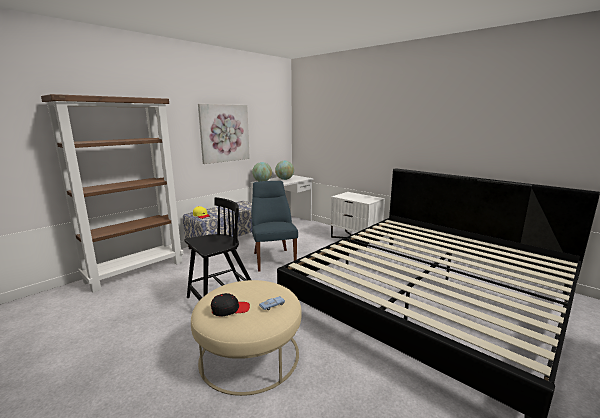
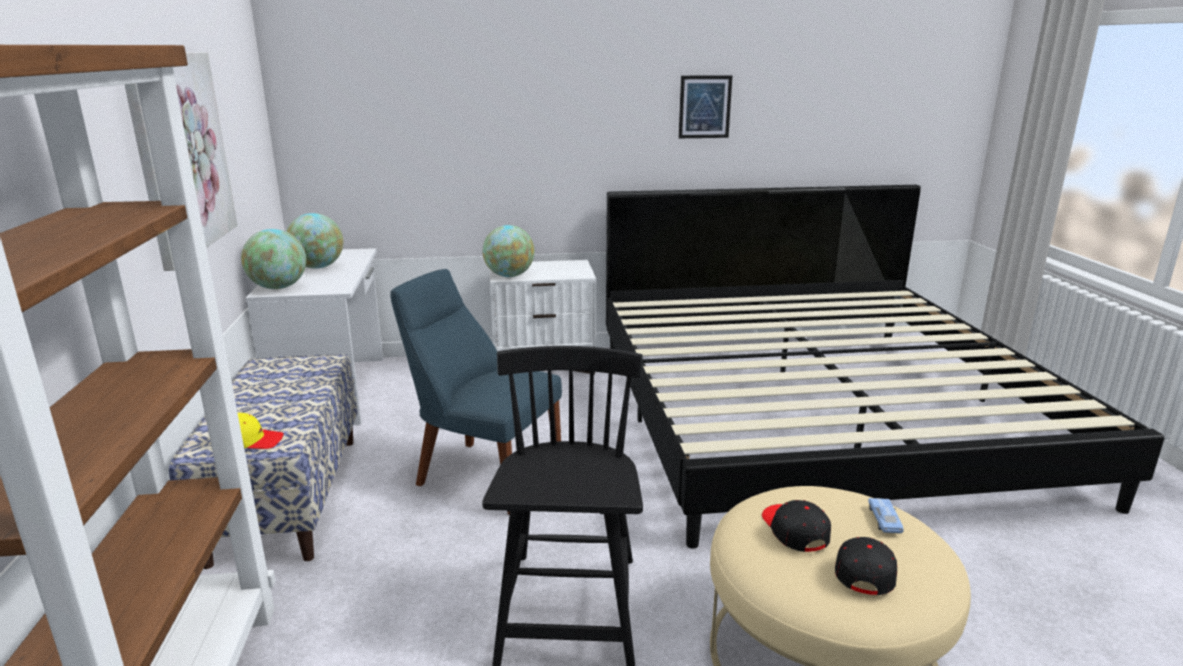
camera: 50 degrees left, 5 degrees up
none -> globe [482,225,535,277]
none -> picture [679,75,732,138]
none -> black cap [762,500,831,552]

